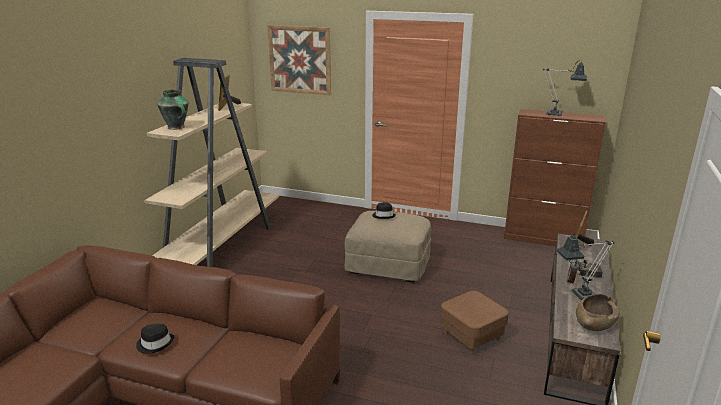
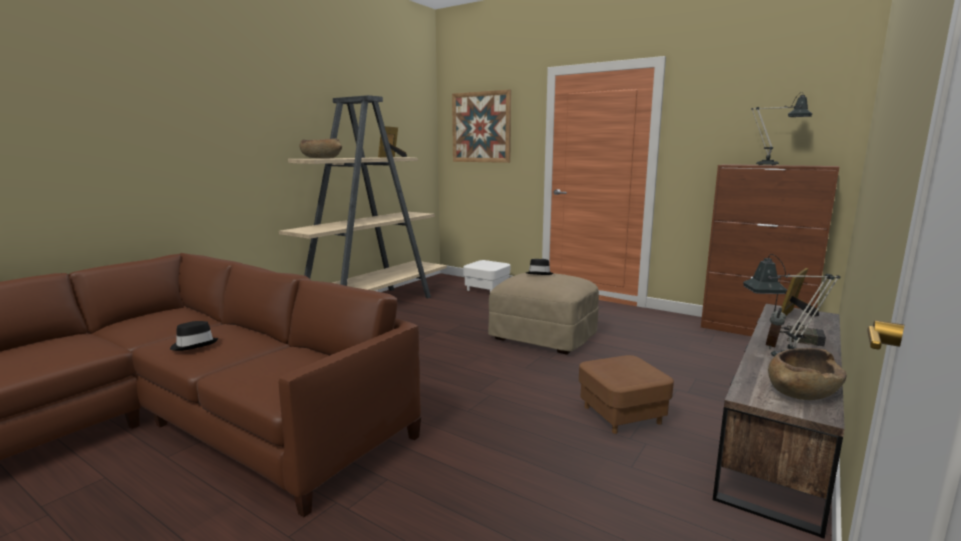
camera: 15 degrees right, 10 degrees down
vase [157,89,188,130] -> brown bowl [300,139,342,159]
none -> white ottoman [463,260,510,292]

